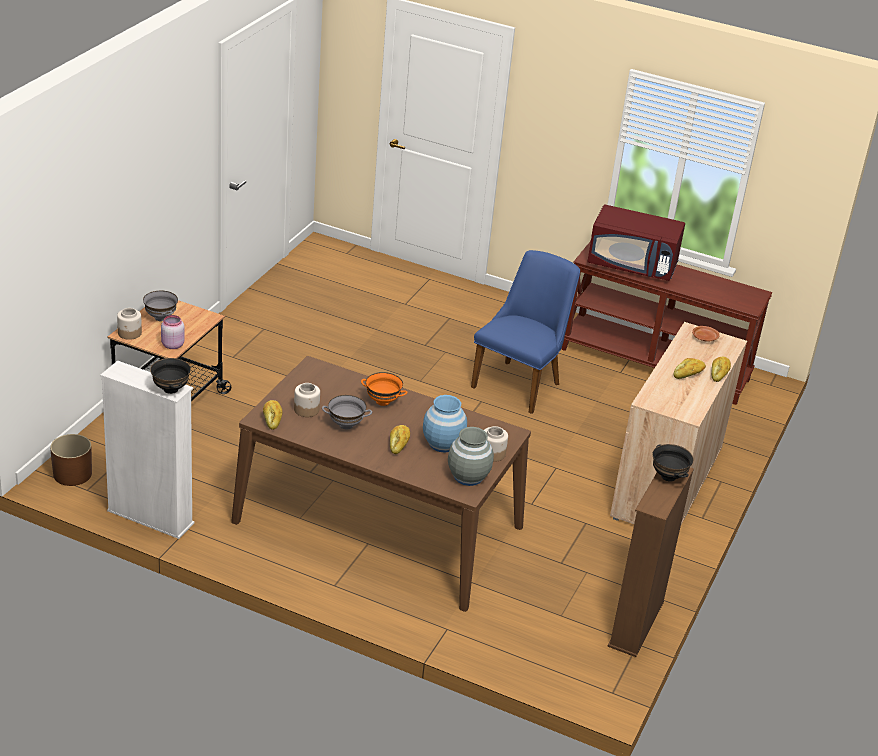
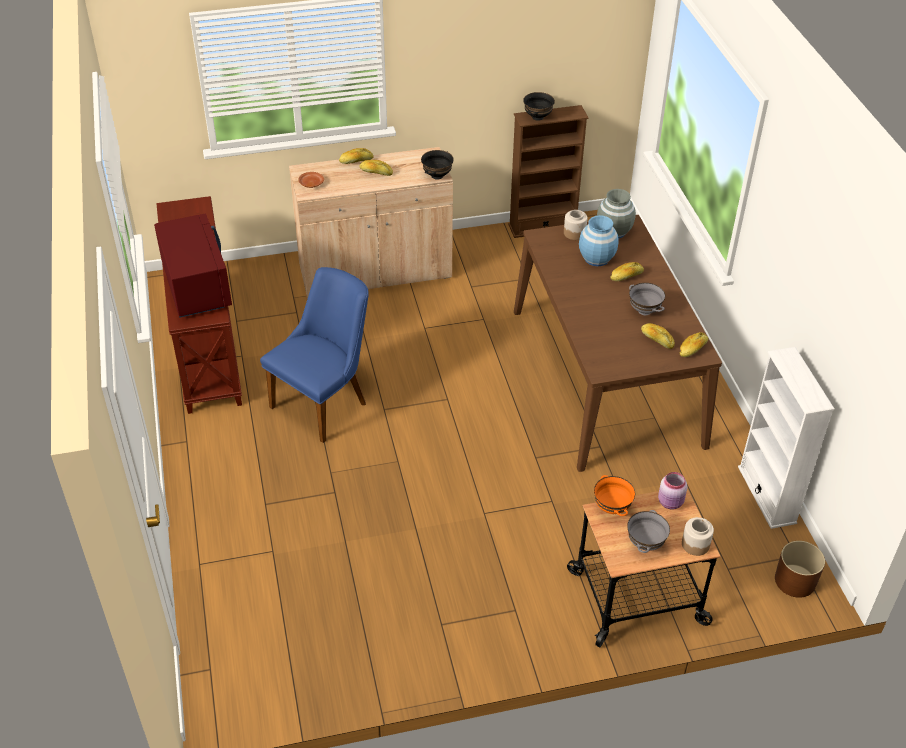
camera: 125 degrees left, 10 degrees up
black bowl [150,358,191,394] -> black bowl moved to [421,150,454,180]
jar [294,383,320,417] -> bread [641,323,675,349]
orange bowl [361,372,407,406] -> orange bowl moved to [594,475,635,516]
blue chair [471,250,580,414] -> blue chair turned 135 degrees clockwise [260,267,369,443]

